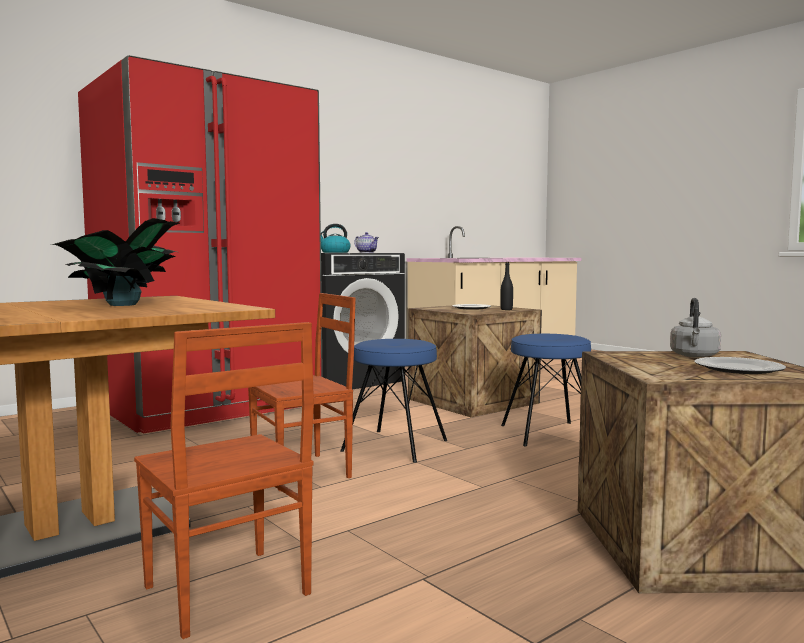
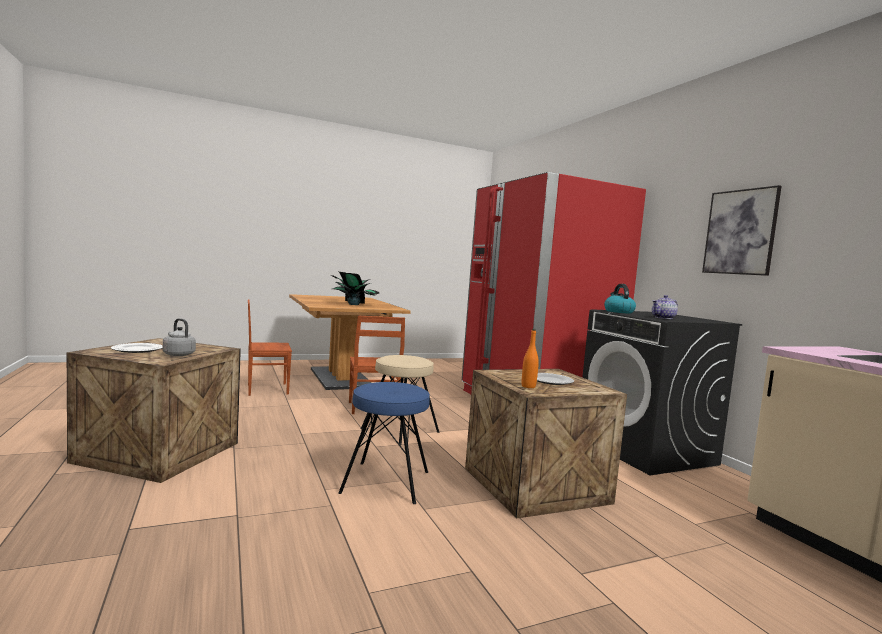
camera: 105 degrees right, 0 degrees up
blue stool [340,339,447,463] -> beige stool [361,355,440,445]
black bottle [500,262,513,310] -> orange bottle [522,329,539,388]
none -> picture [702,185,782,276]

